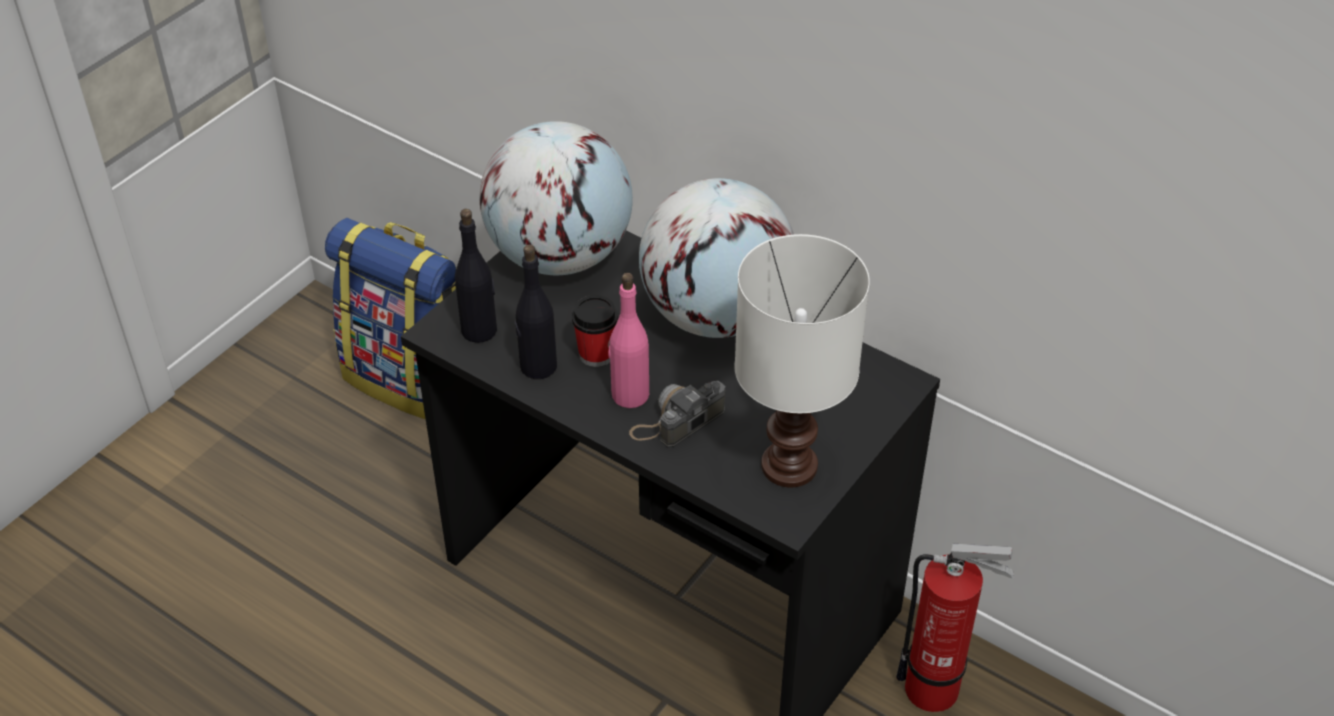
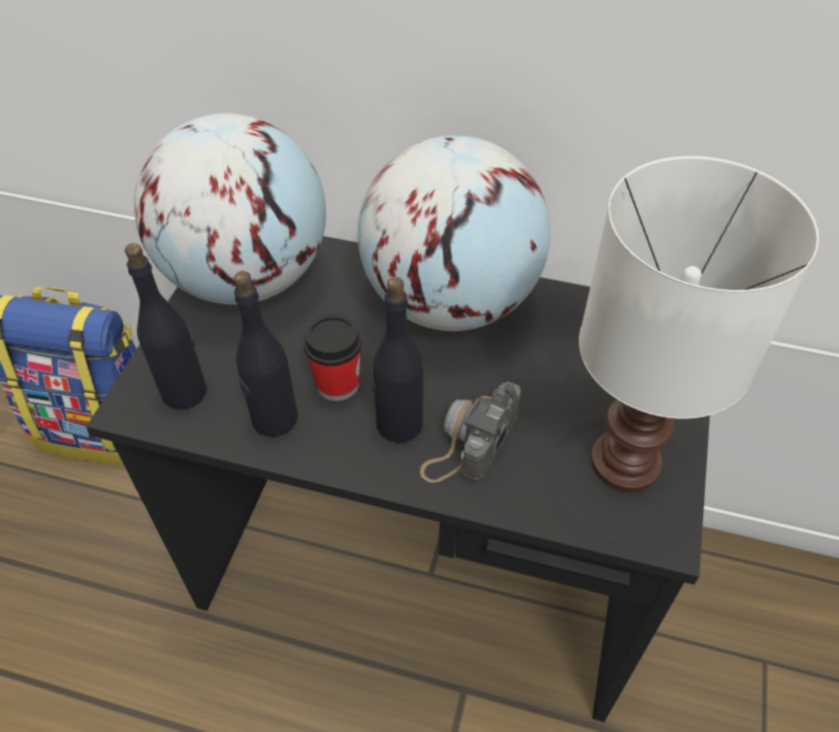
camera: 20 degrees left, 5 degrees up
pink bottle [608,273,649,408] -> black bottle [371,277,423,443]
fire extinguisher [896,544,1014,712] -> none

